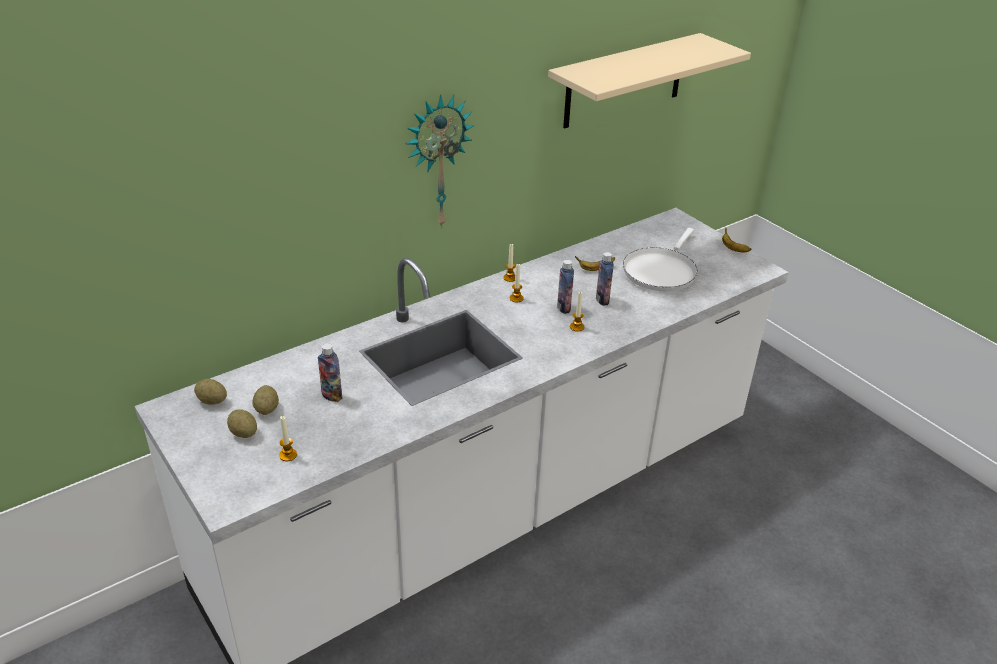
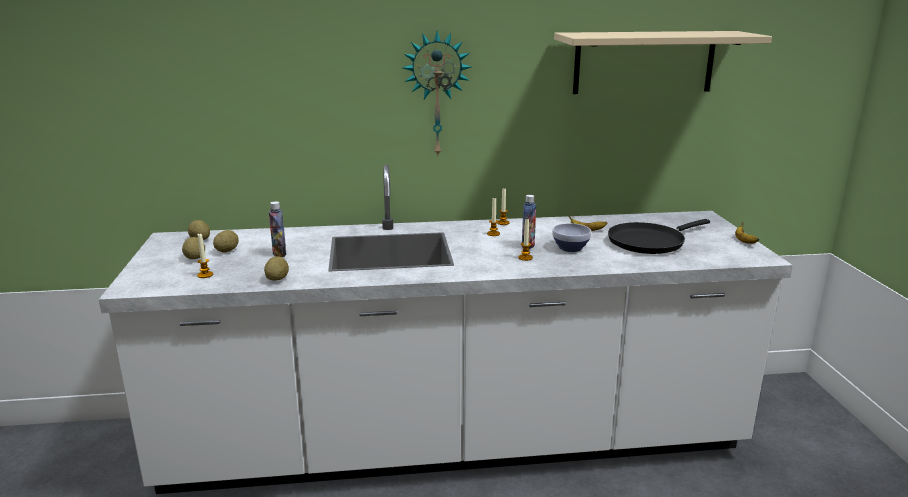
camera: 30 degrees right, 15 degrees down
bottle [596,252,614,306] -> bowl [552,223,591,252]
white frying pan [623,228,698,291] -> black frying pan [608,219,710,254]
none -> potato [264,256,289,281]

